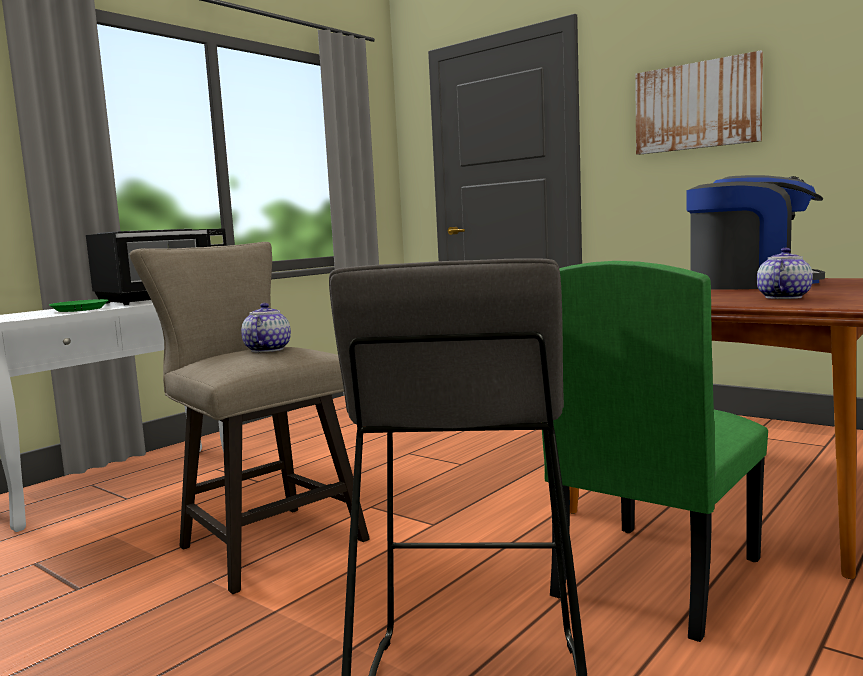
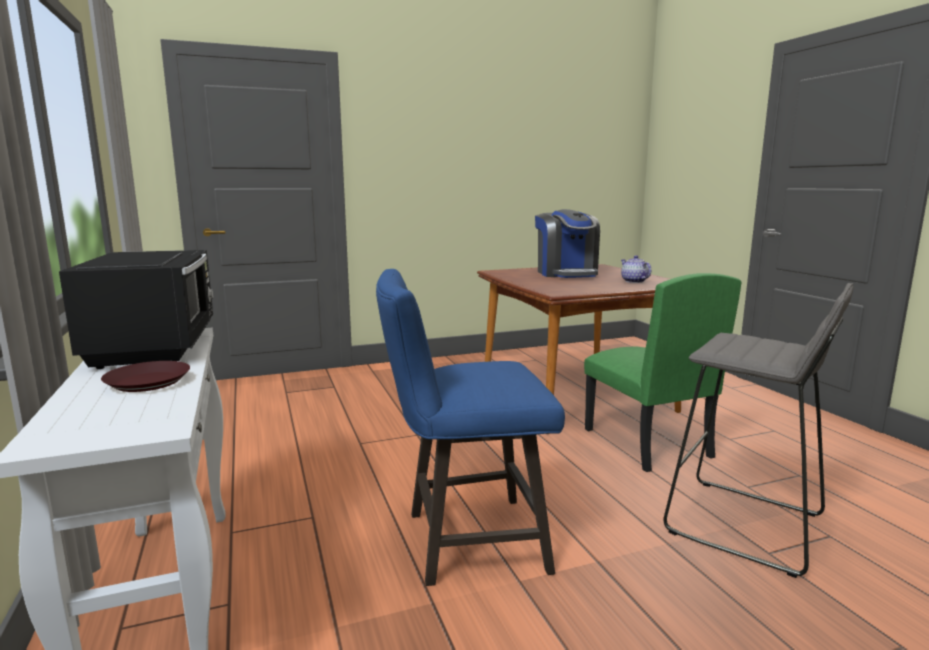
camera: 60 degrees left, 5 degrees up
green plate [49,299,108,312] -> brown plate [101,361,190,392]
beige stool [130,242,370,594] -> blue stool [376,269,565,586]
teapot [241,303,291,352] -> none
picture [635,51,763,155] -> none
coffee machine [687,175,825,290] -> coffee machine turned 120 degrees clockwise [535,209,600,278]

